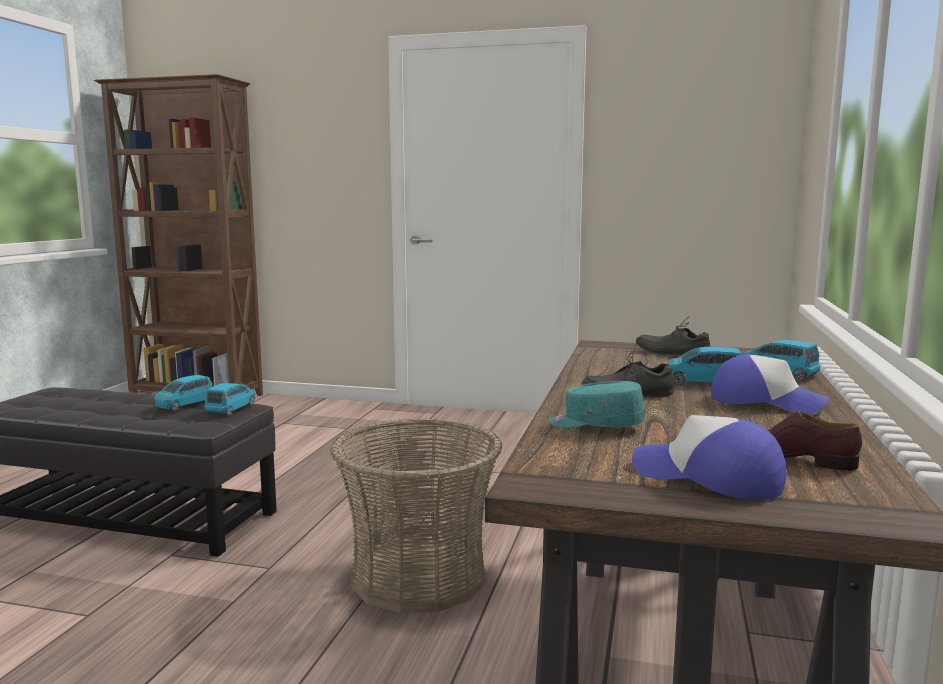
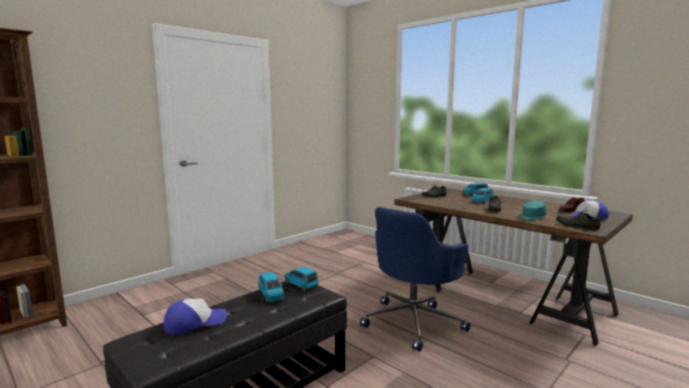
camera: 60 degrees left, 0 degrees up
basket [330,418,502,613] -> blue office chair [360,207,470,352]
cap [711,355,829,414] -> cap moved to [163,298,227,335]
none -> grey shoe [556,206,601,230]

